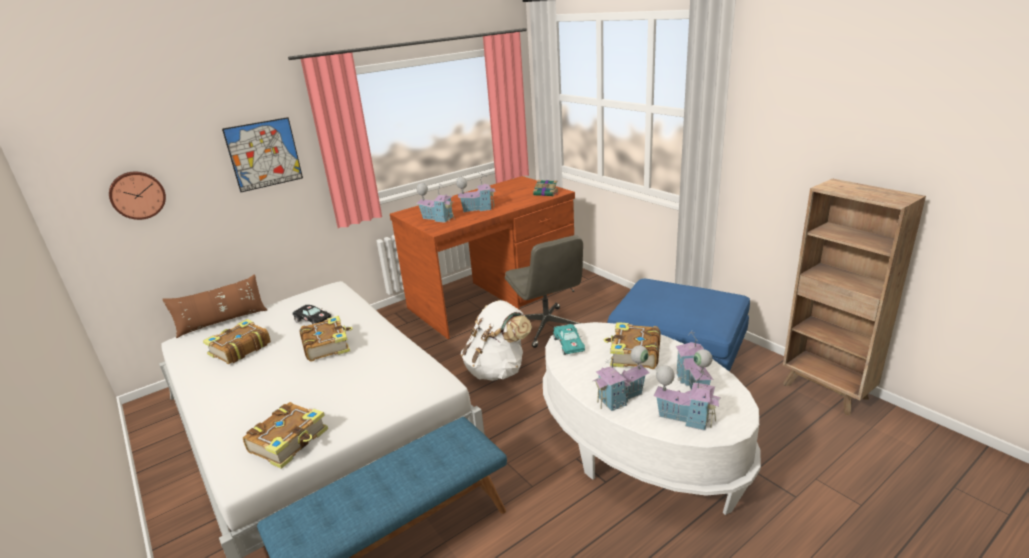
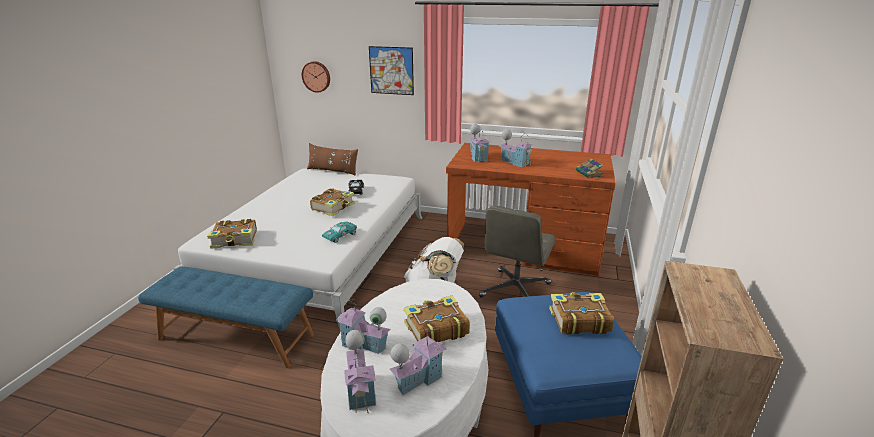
camera: 50 degrees right, 0 degrees up
book [203,319,271,364] -> book moved to [549,292,614,335]
turquoise toy car [553,324,585,355] -> turquoise toy car moved to [322,221,357,243]

